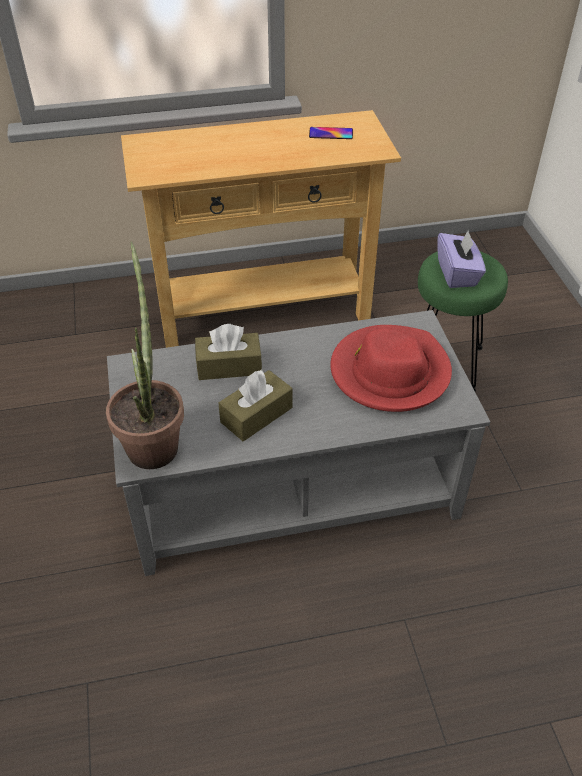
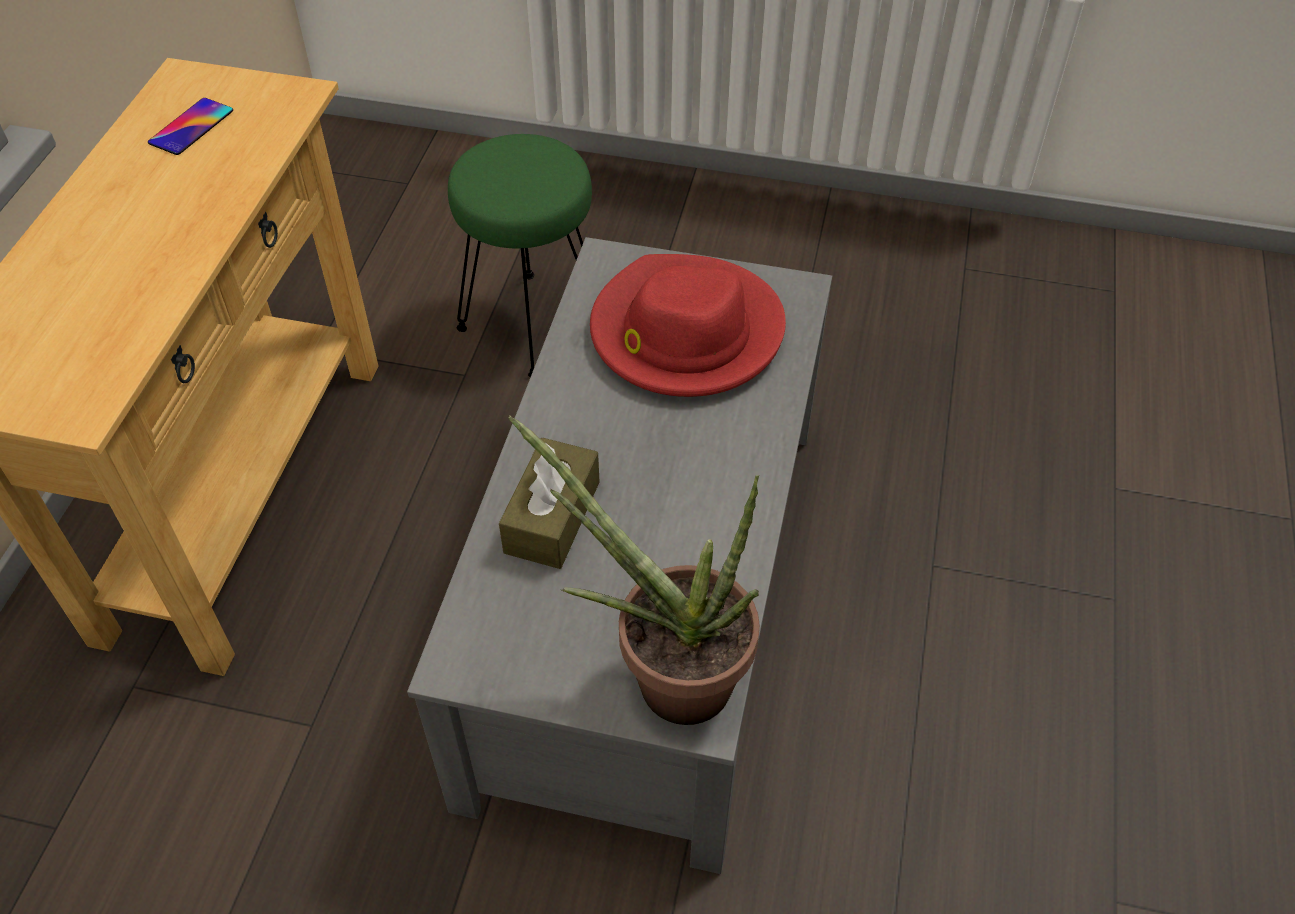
camera: 65 degrees left, 5 degrees up
brown tissue box [219,370,293,441] -> none
purple tissue box [437,229,486,288] -> none

